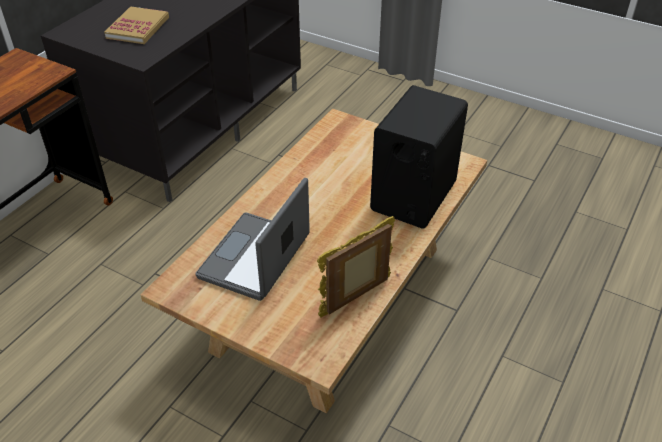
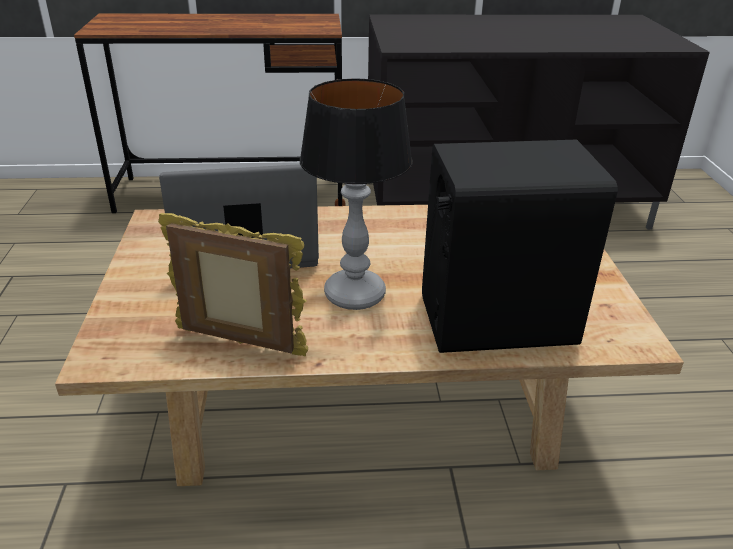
camera: 55 degrees right, 10 degrees down
book [104,6,169,44] -> none
none -> table lamp [300,78,412,310]

